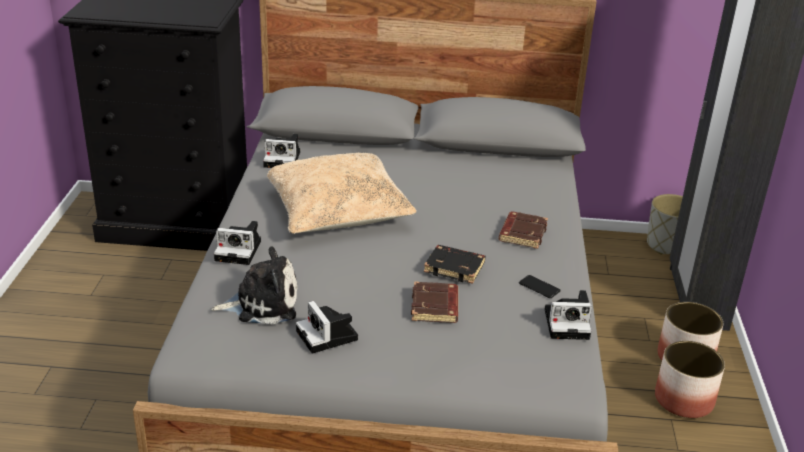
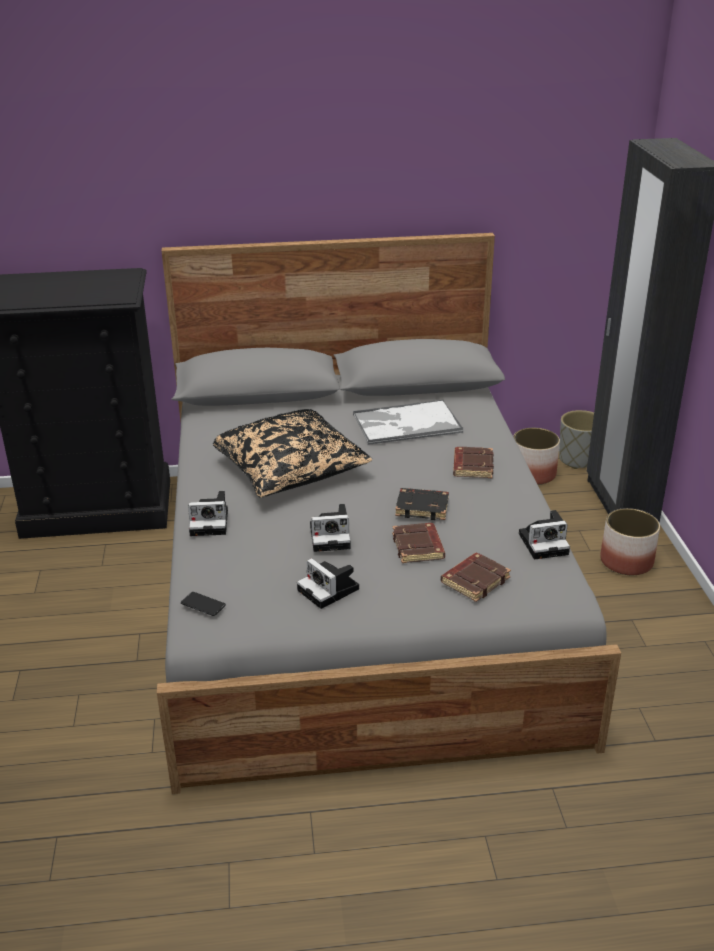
camera: 10 degrees left, 0 degrees up
plush toy [211,246,297,325] -> none
camera [263,134,300,168] -> camera moved to [310,504,351,552]
beige pillow [267,152,417,234] -> black pillow [212,409,372,498]
phone [519,275,561,298] -> phone moved to [181,592,226,616]
planter [655,341,725,418] -> planter moved to [513,428,560,485]
none -> tray [353,400,463,445]
none -> brown book [441,553,511,602]

